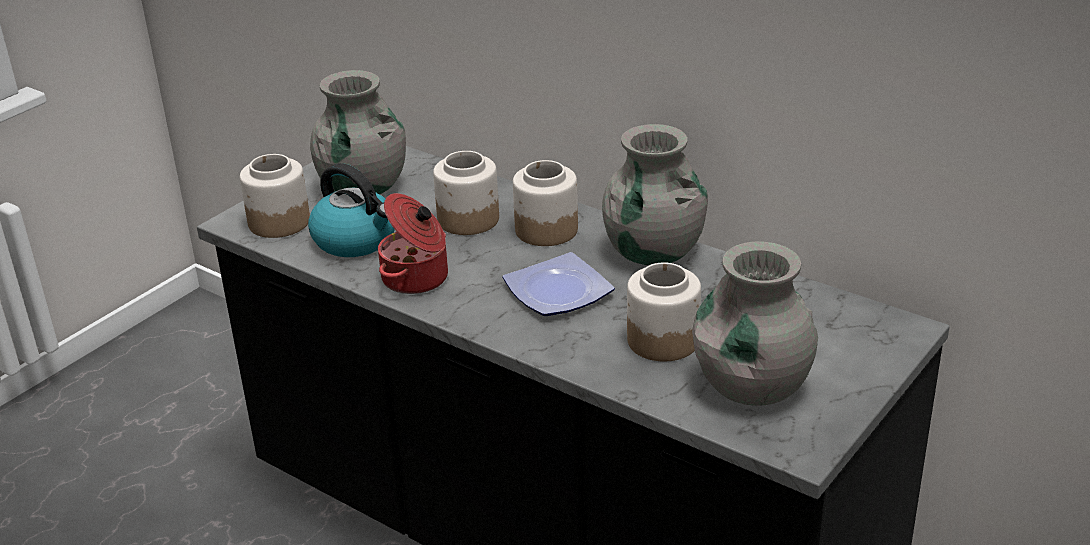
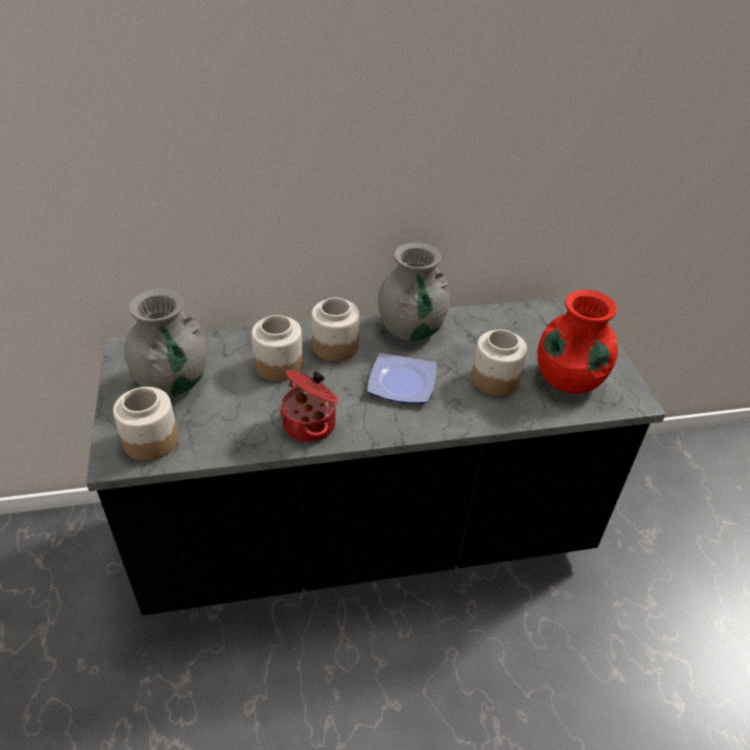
camera: 50 degrees left, 10 degrees up
kettle [308,163,395,257] -> none
grey vase [692,241,818,406] -> red vase [537,290,618,394]

